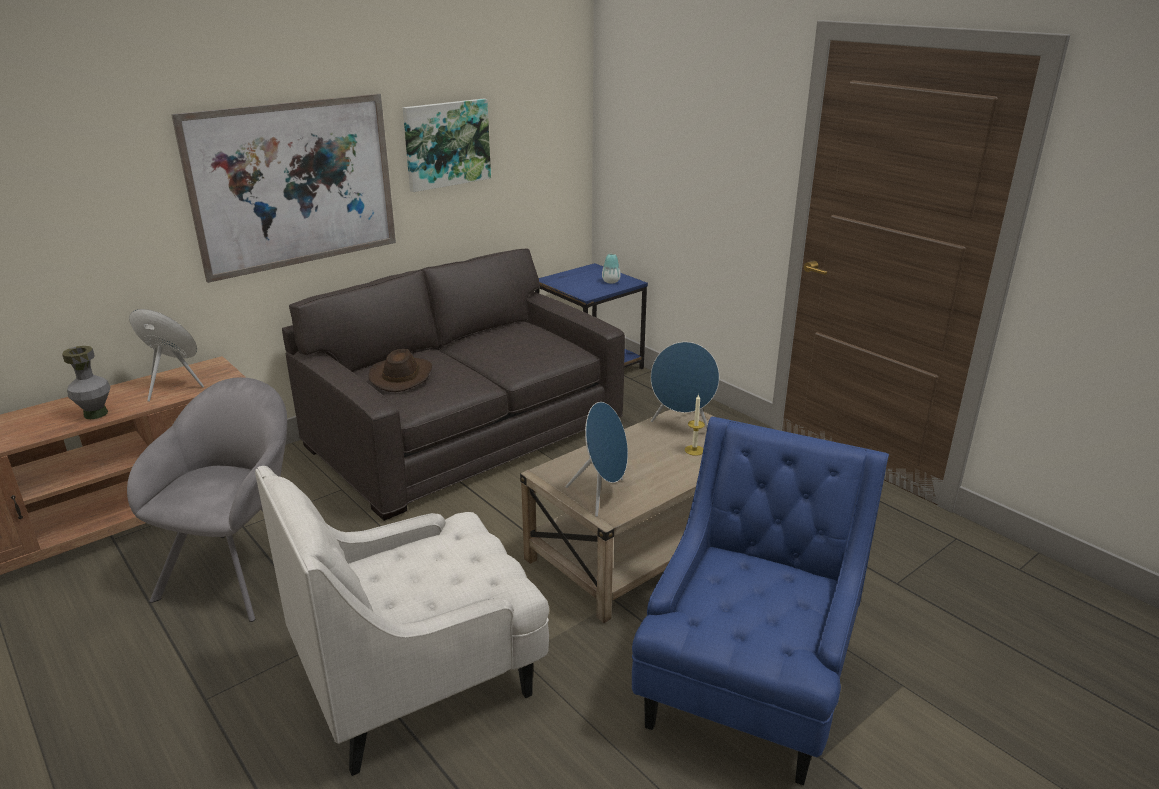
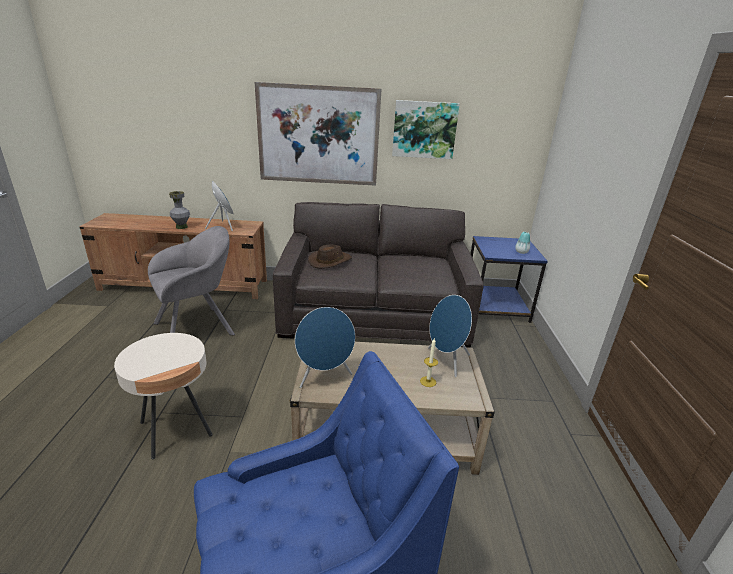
camera: 40 degrees right, 0 degrees up
white armchair [255,466,549,776] -> beige side table [114,333,213,459]

